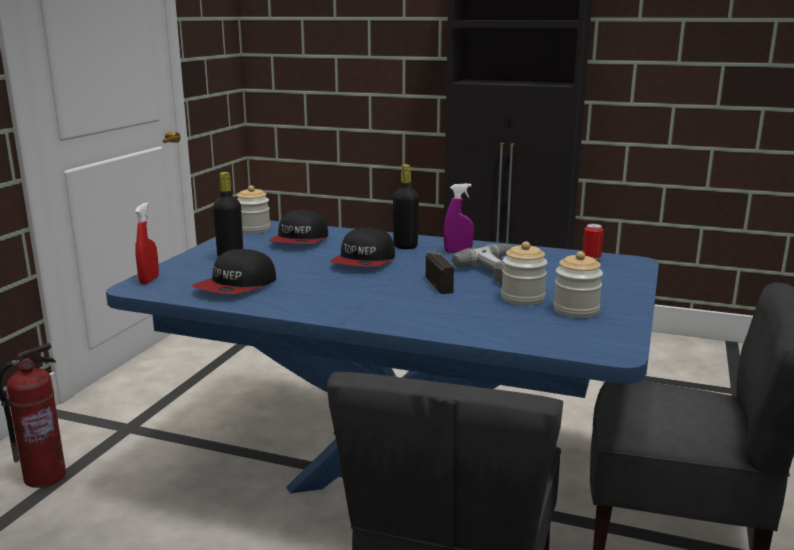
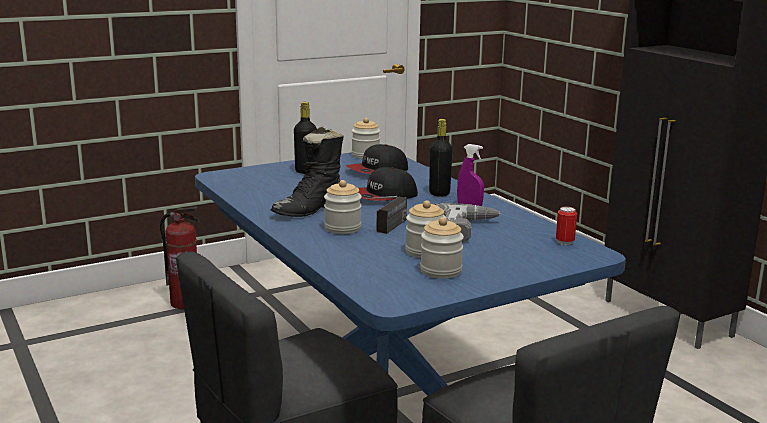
camera: 40 degrees right, 0 degrees up
red spray bottle [135,203,159,284] -> none
cap [193,249,276,294] -> none
none -> black boot [270,126,344,217]
none -> jar [324,180,362,234]

